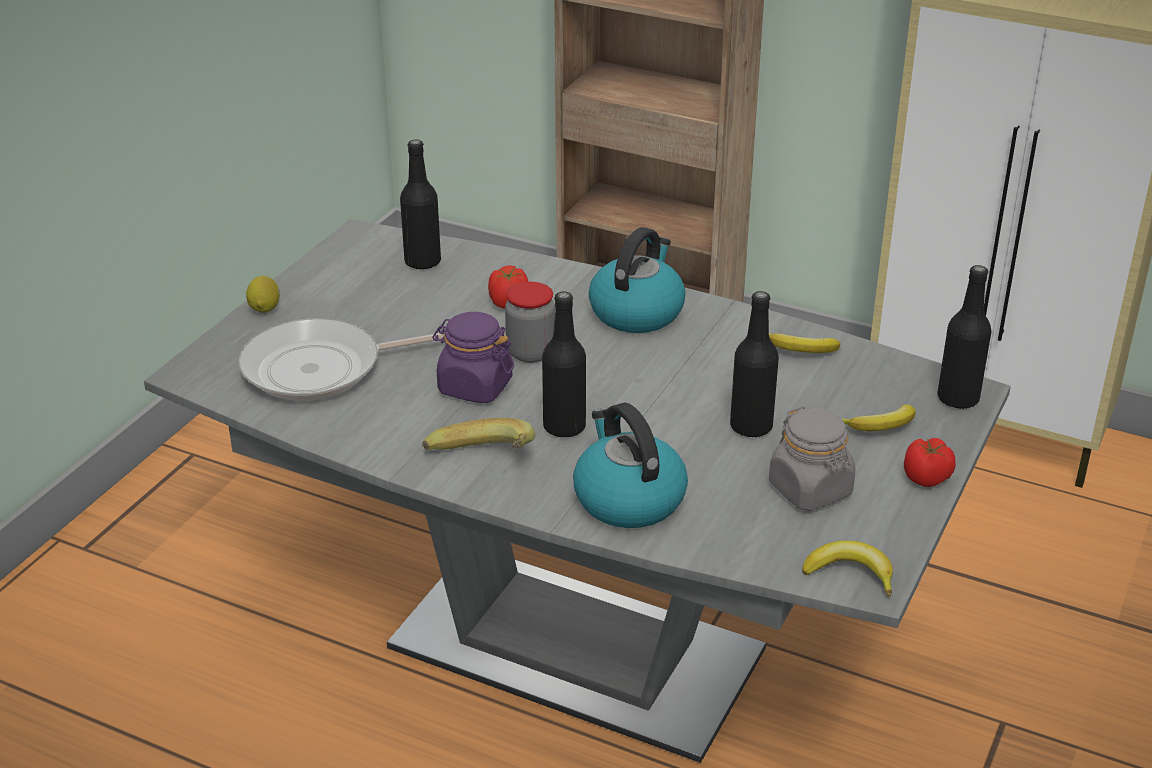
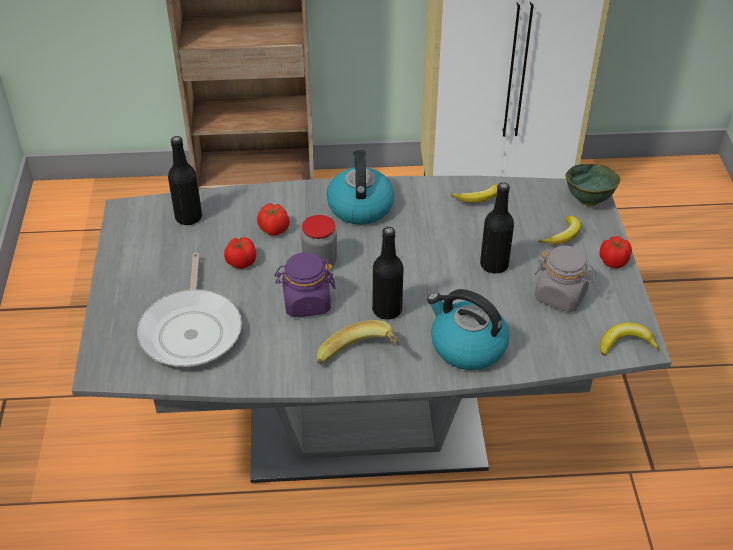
camera: 30 degrees left, 10 degrees up
frying pan [239,318,445,401] -> frying pan turned 45 degrees counterclockwise [137,252,242,367]
lemon [246,276,280,313] -> none
black bottle [937,265,991,409] -> green bowl [566,164,620,206]
none -> tomato [224,237,257,269]

